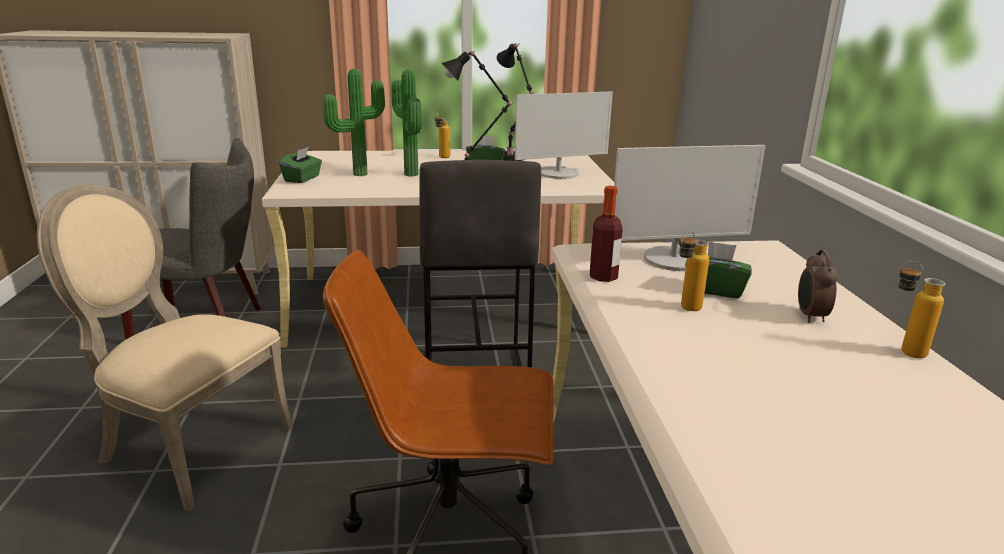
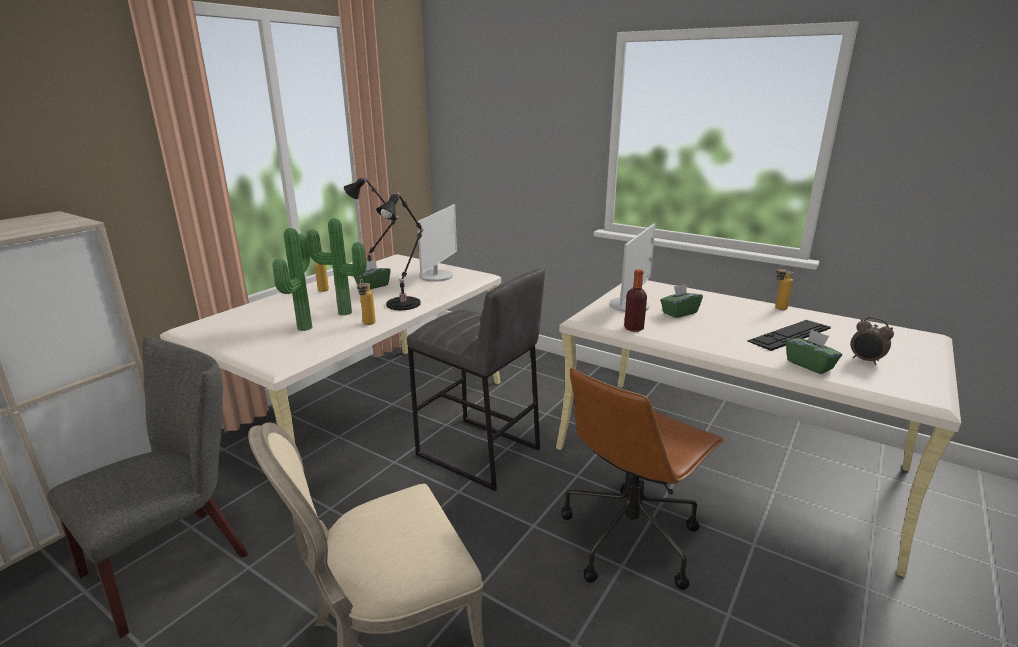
camera: 50 degrees left, 0 degrees up
green tissue box [279,147,322,183] -> green tissue box moved to [786,329,842,374]
bottle [679,230,709,311] -> bottle moved to [357,279,376,325]
alarm clock [798,250,838,323] -> alarm clock moved to [850,317,894,365]
none -> keyboard [747,320,831,351]

